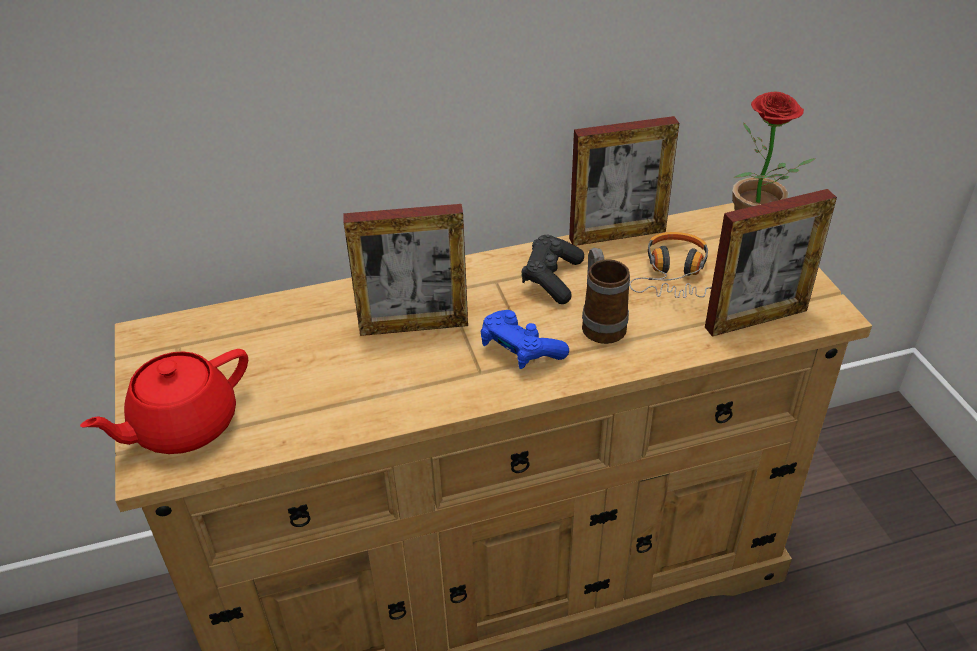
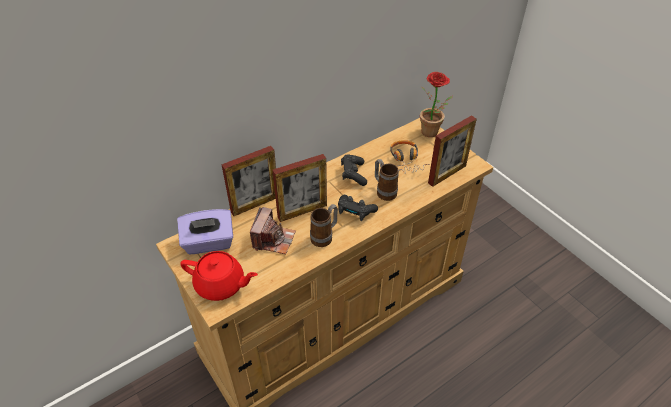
camera: 20 degrees left, 5 degrees up
red teapot [80,349,248,454] -> red teapot turned 105 degrees counterclockwise [180,251,258,301]
blue game controller [481,310,569,369] -> black game controller [338,195,378,221]
picture frame [569,116,679,246] -> picture frame moved to [221,146,276,216]
none -> purple tissue box [177,209,233,254]
none -> camera [250,207,296,254]
none -> mug [310,204,338,247]

